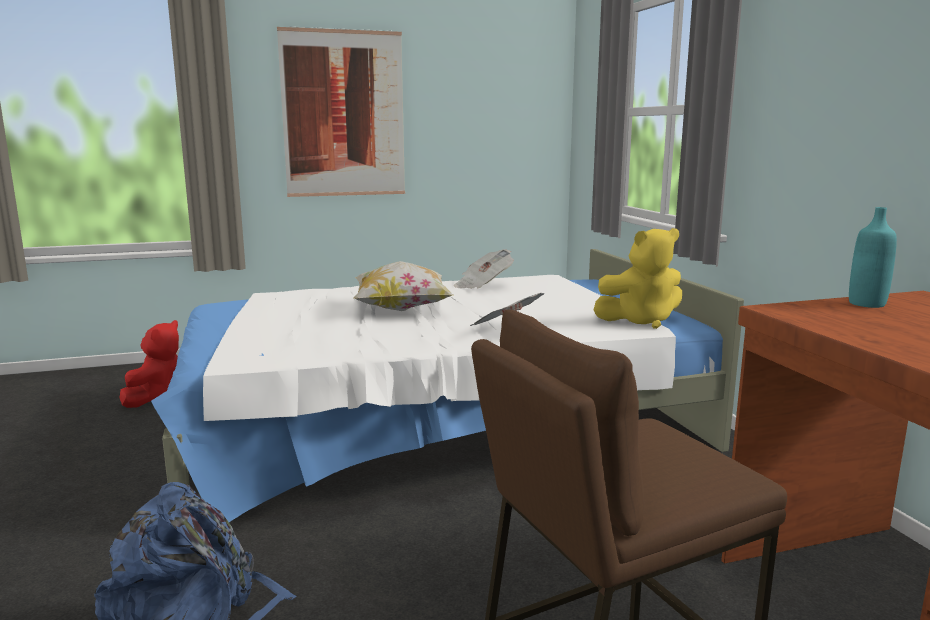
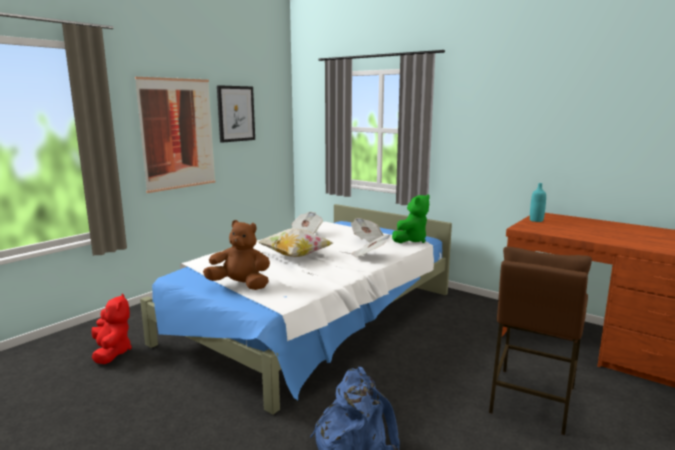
camera: 35 degrees left, 0 degrees up
yellow plush toy [593,228,682,329] -> green plush toy [392,194,430,243]
none -> brown plush toy [203,220,270,290]
none -> picture [217,85,255,143]
none -> newspaper [351,218,383,243]

